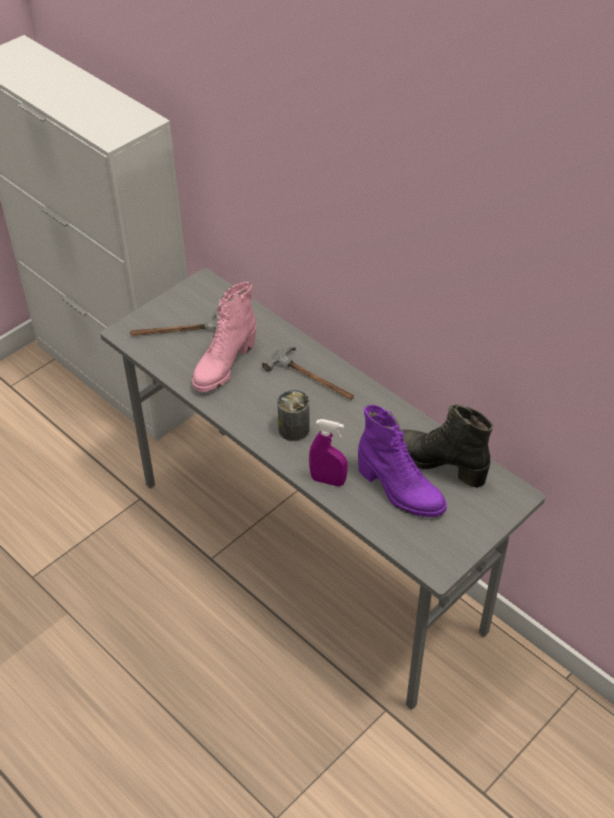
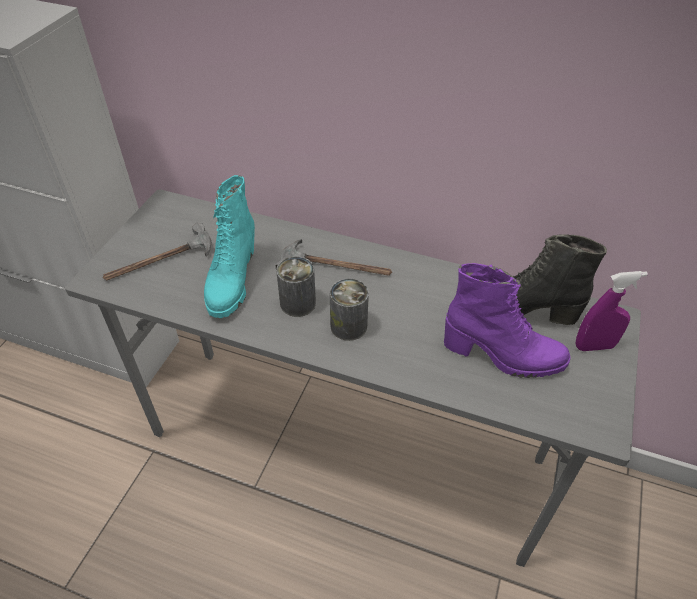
camera: 25 degrees left, 0 degrees up
pink boot [192,282,256,392] -> turquoise boot [204,175,255,318]
purple spray bottle [309,419,348,486] -> purple spray bottle moved to [575,271,648,351]
none -> can [276,256,316,317]

